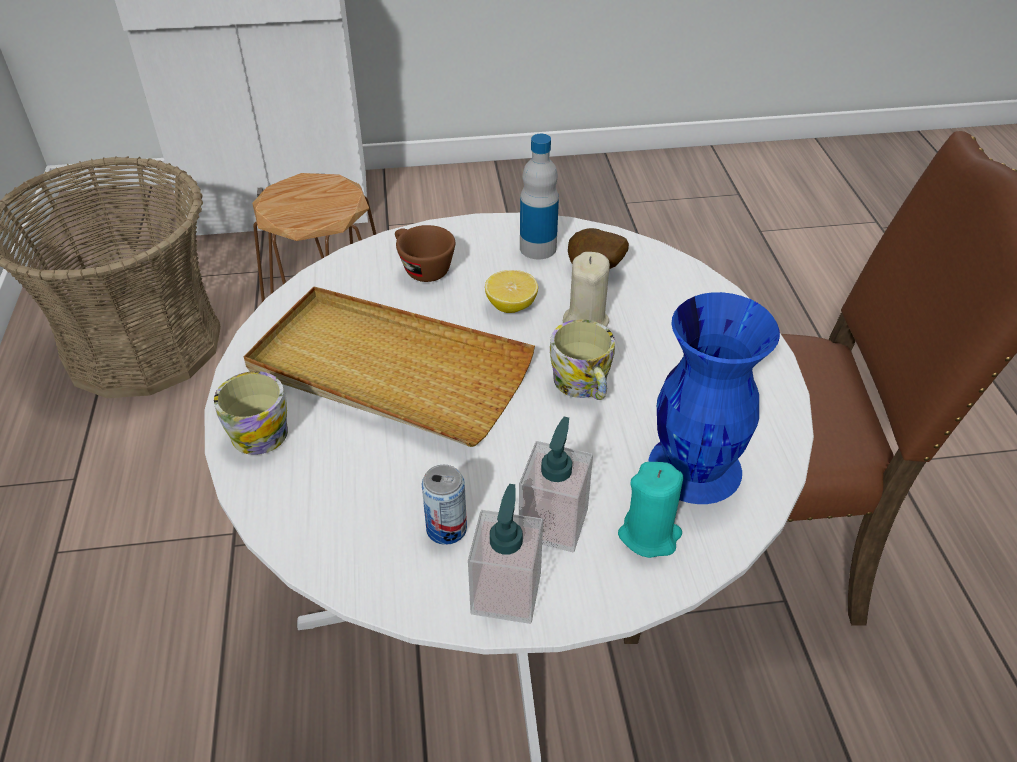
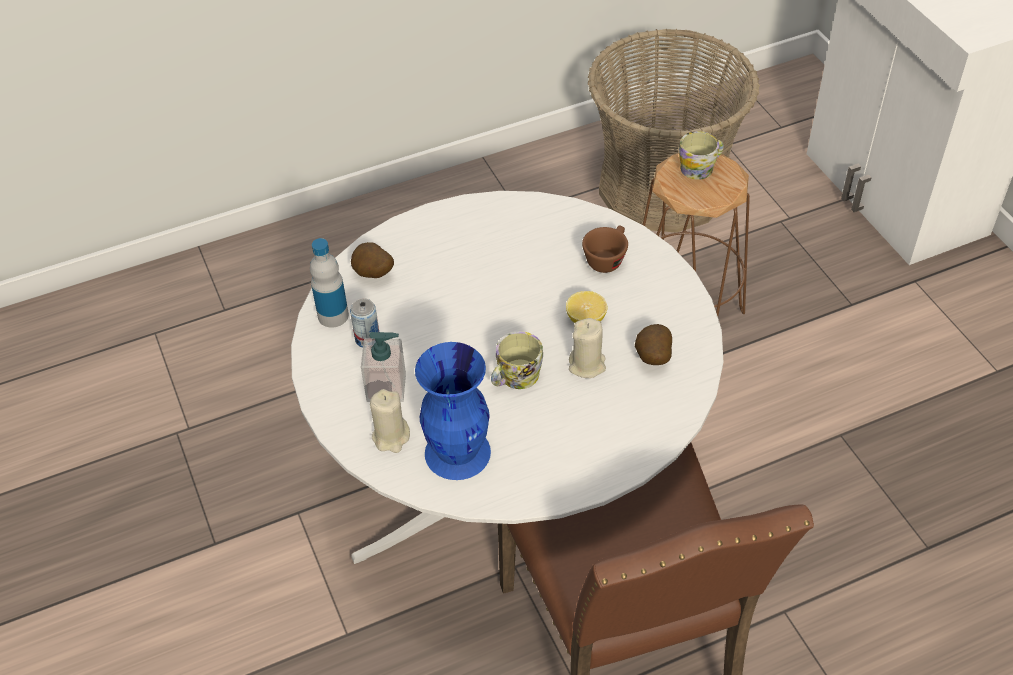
camera: 75 degrees right, 5 degrees up
mug [214,371,288,455] -> mug moved to [679,131,724,180]
beige tray [244,286,535,447] -> none
soap dispenser [468,484,543,624] -> none
bottle [520,134,559,259] -> bottle moved to [310,238,349,328]
turquoise candle [618,462,684,558] -> beige candle [370,389,410,453]
none -> potato [351,242,394,278]

